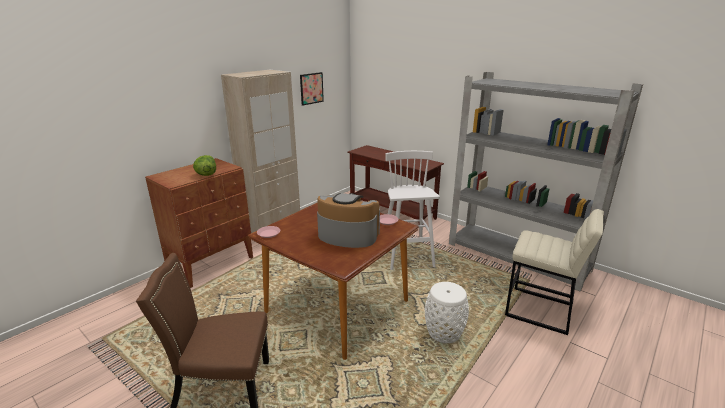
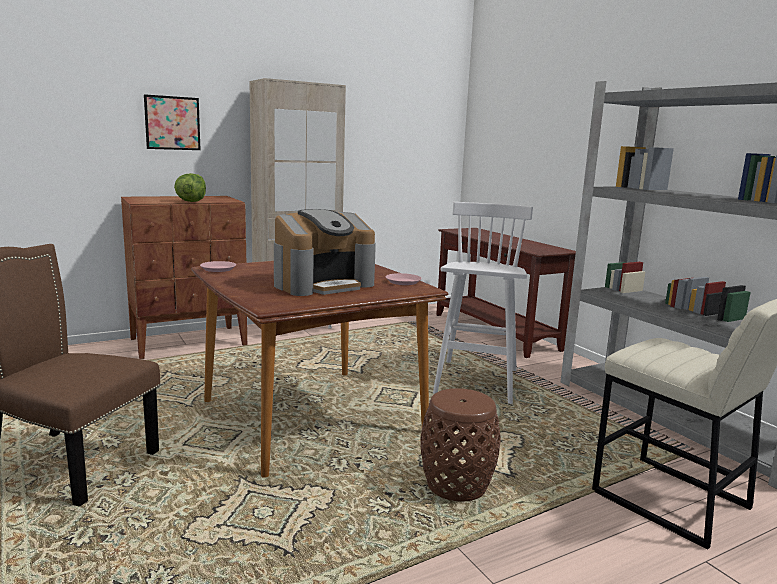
camera: 20 degrees right, 10 degrees down
picture [300,72,324,106] -> picture moved to [144,94,200,150]
coffee machine [317,193,380,248] -> coffee machine turned 105 degrees clockwise [274,209,376,296]
white stool [425,282,469,343] -> brown stool [420,388,500,502]

